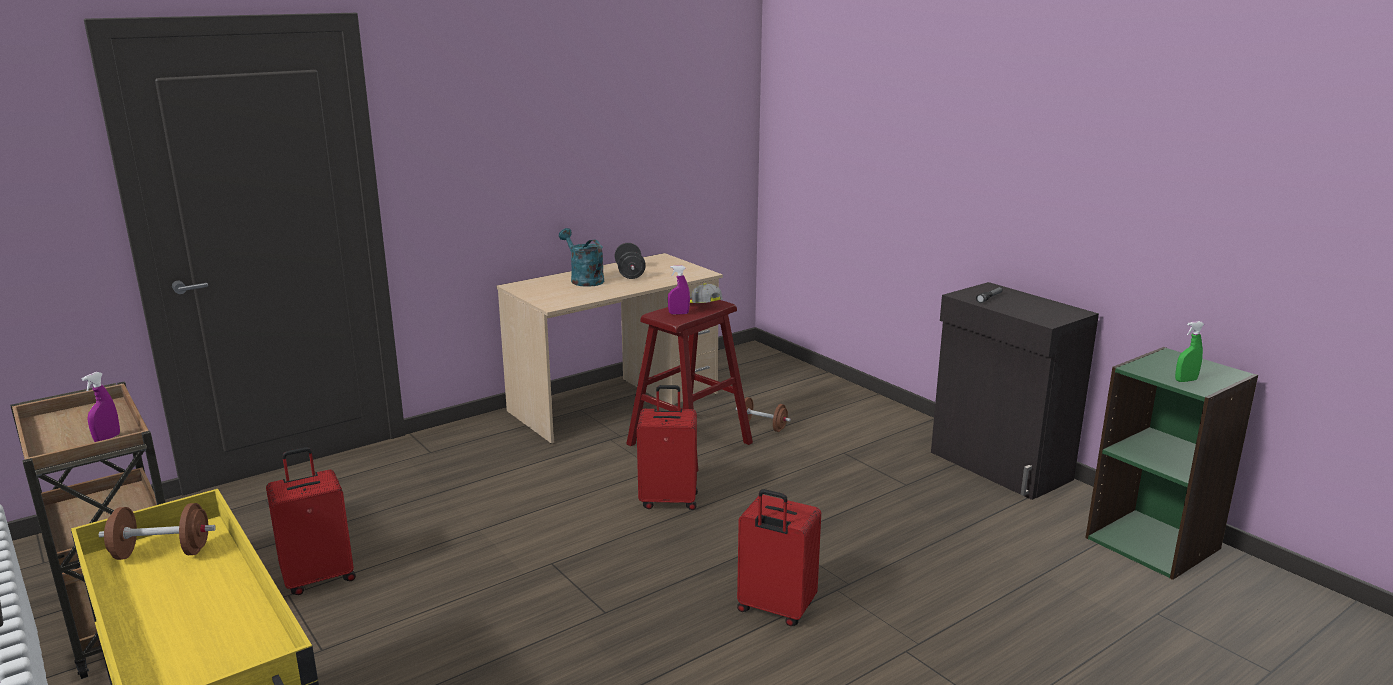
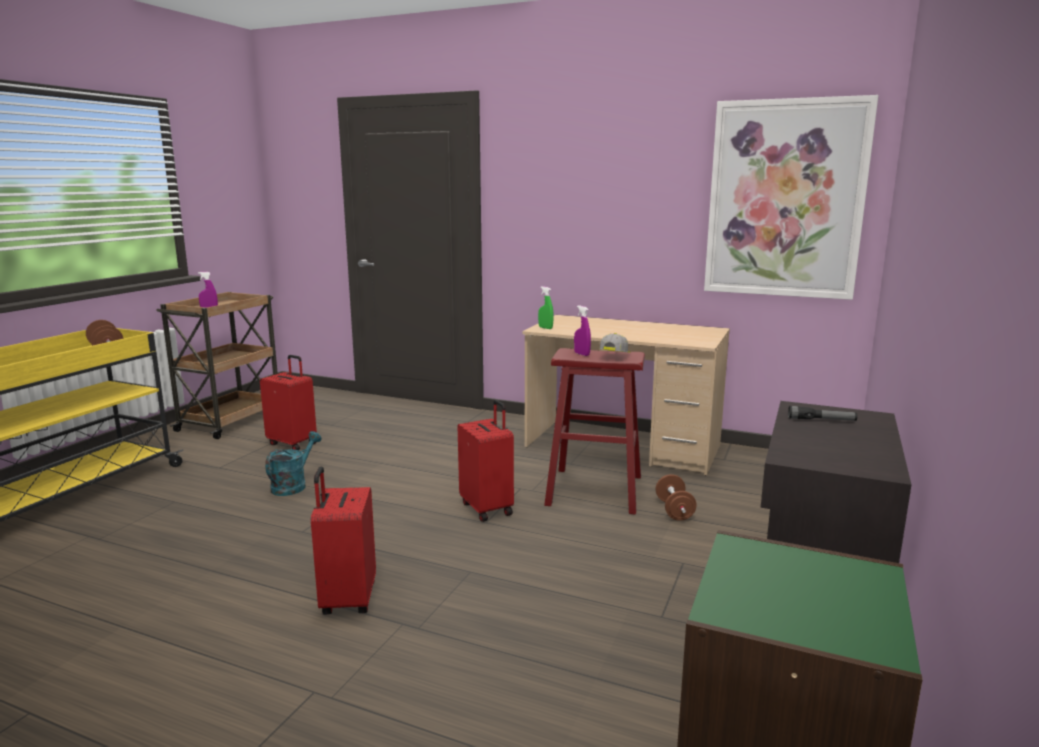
camera: 60 degrees right, 5 degrees down
turquoise watering can [559,228,604,287] -> turquoise watering can moved to [265,431,321,496]
black dumbbell [615,243,646,279] -> none
green spray bottle [1175,321,1205,382] -> green spray bottle moved to [538,286,554,329]
none -> picture [704,95,879,300]

